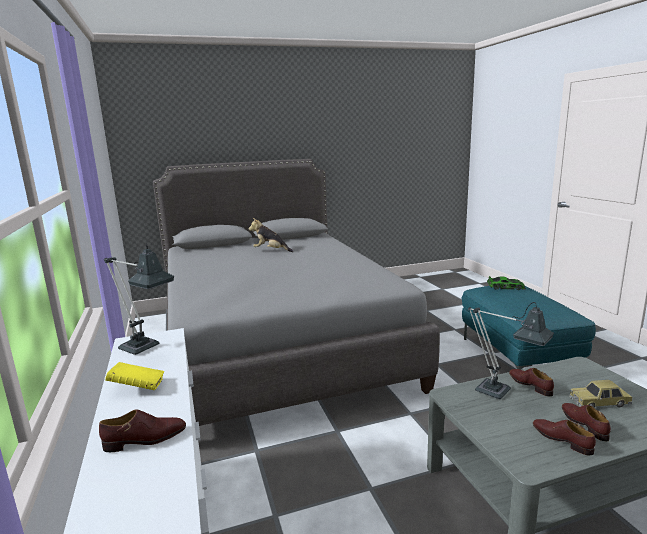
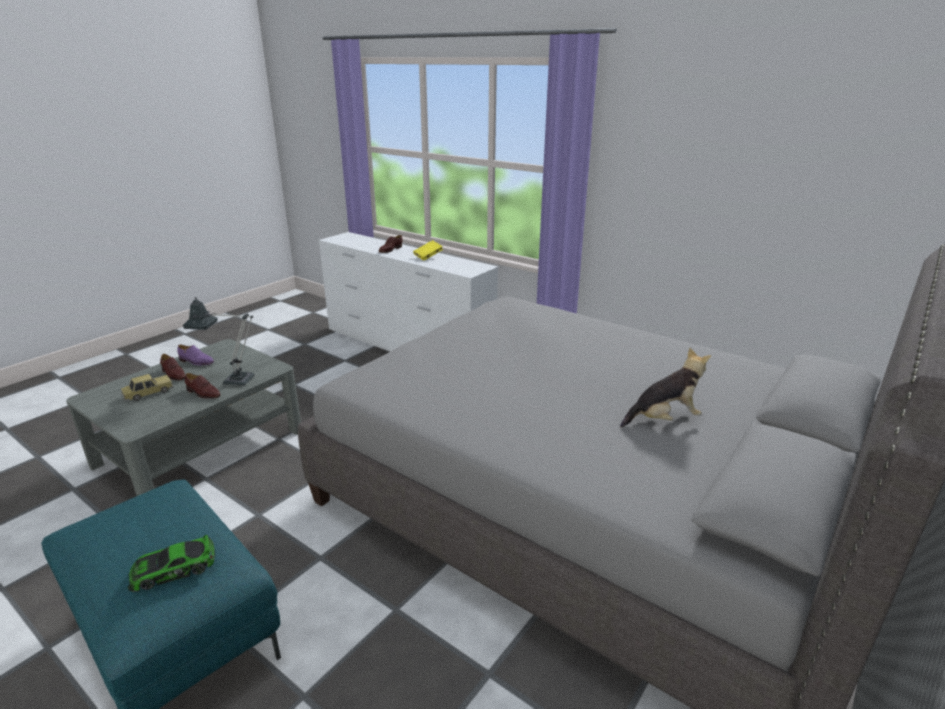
camera: 145 degrees right, 10 degrees up
table lamp [104,244,174,355] -> none
brown shoe [533,419,596,456] -> purple shoe [177,345,214,365]

